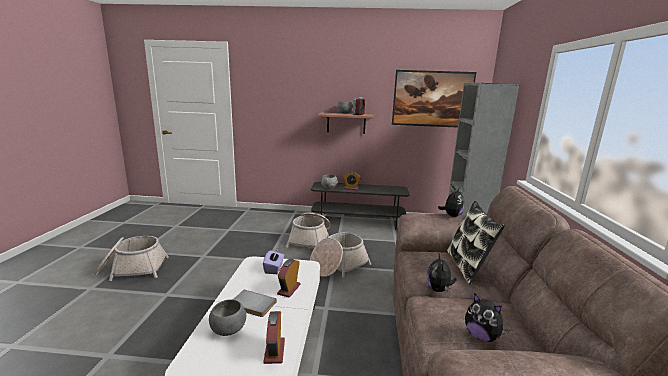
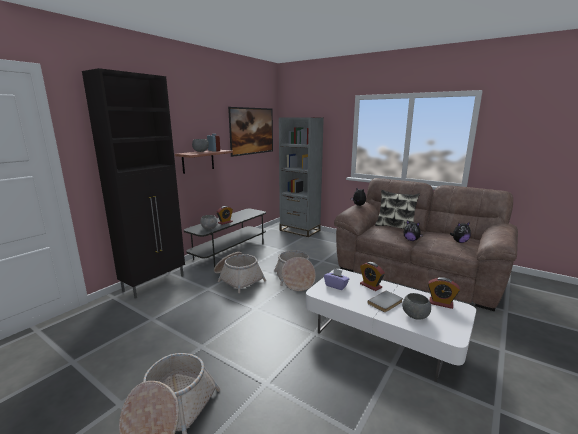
camera: 60 degrees left, 0 degrees up
none -> black cabinet [82,68,185,299]

